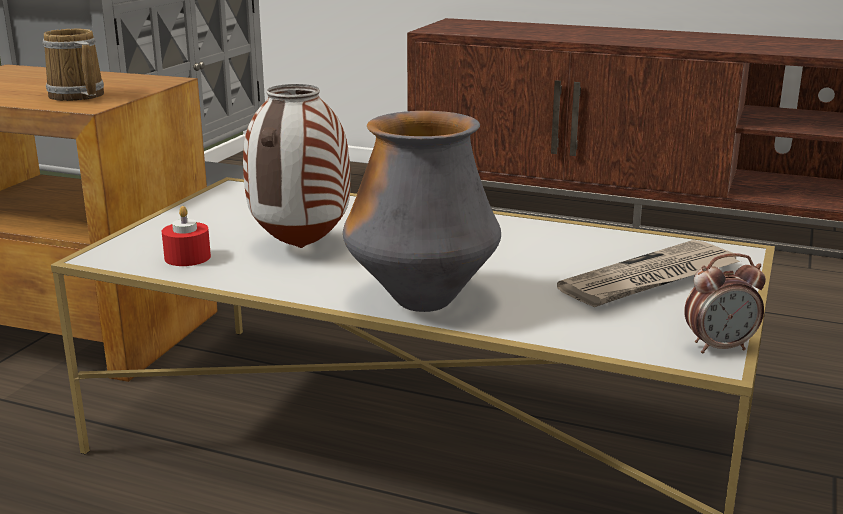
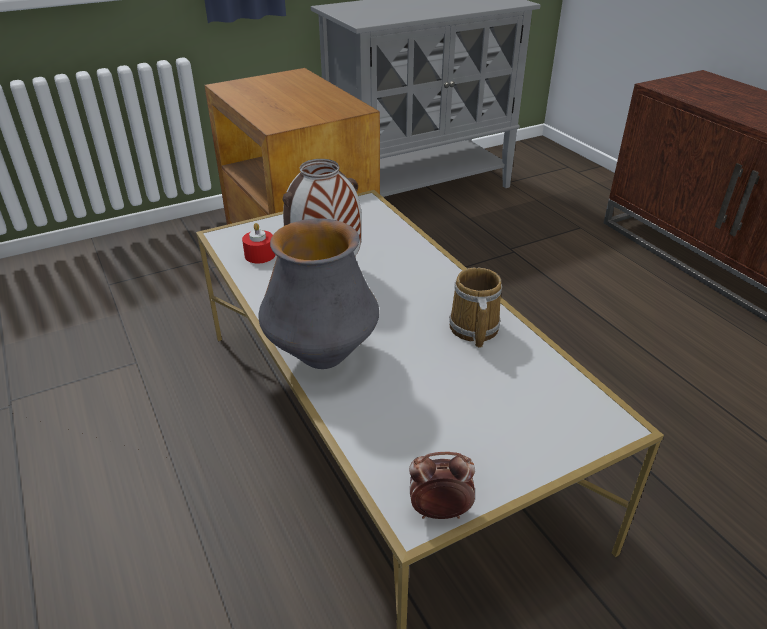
camera: 40 degrees right, 15 degrees up
mug [42,29,104,101] -> mug moved to [449,268,502,348]
newspaper [557,240,740,307] -> none
alarm clock [684,253,766,354] -> alarm clock turned 150 degrees clockwise [409,452,475,519]

